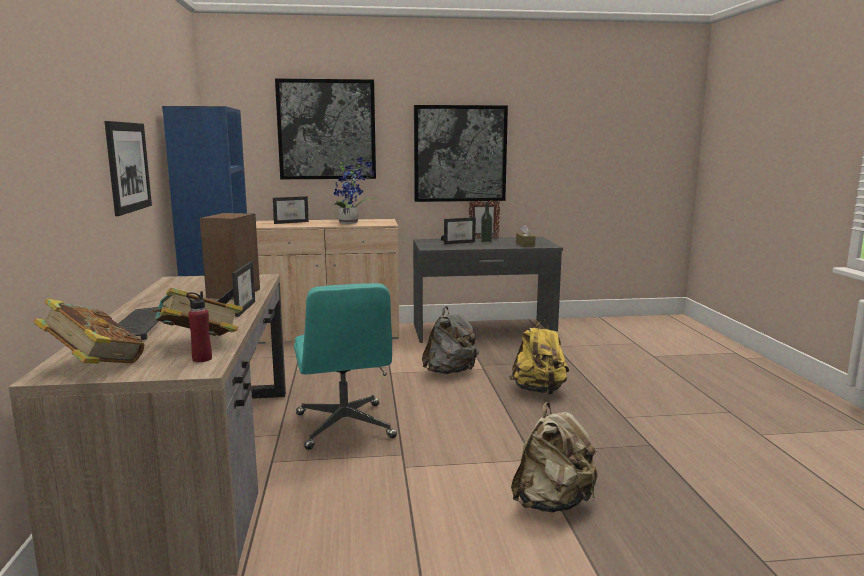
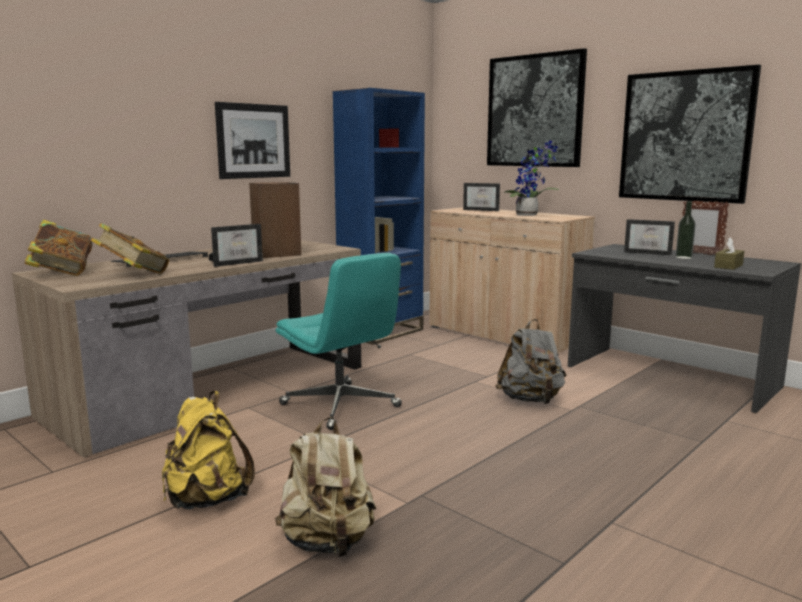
camera: 50 degrees right, 0 degrees up
red bottle [186,291,212,362] -> none
turquoise office chair [294,283,397,450] -> turquoise office chair turned 75 degrees counterclockwise [276,253,402,430]
yellow backpack [509,320,569,395] -> yellow backpack moved to [162,391,255,510]

